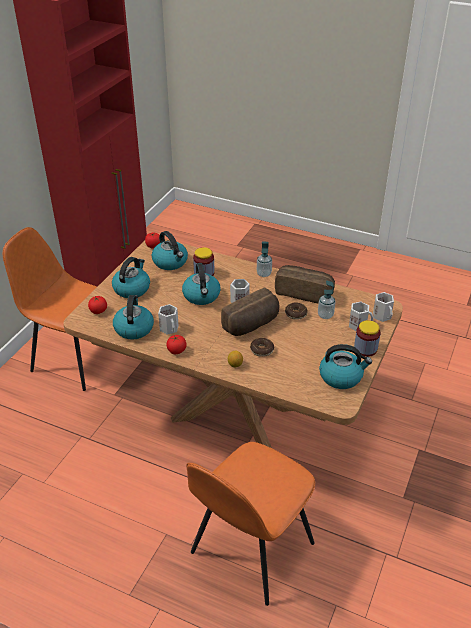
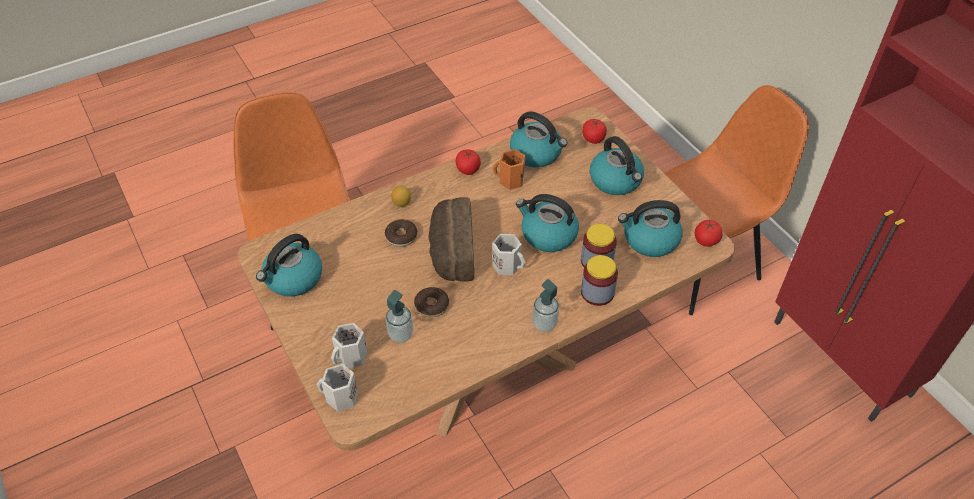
camera: 125 degrees right, 10 degrees up
white mug [158,304,179,335] -> orange mug [493,149,525,190]
bread [275,265,335,303] -> none
jar [354,320,380,357] -> jar moved to [581,255,618,306]

